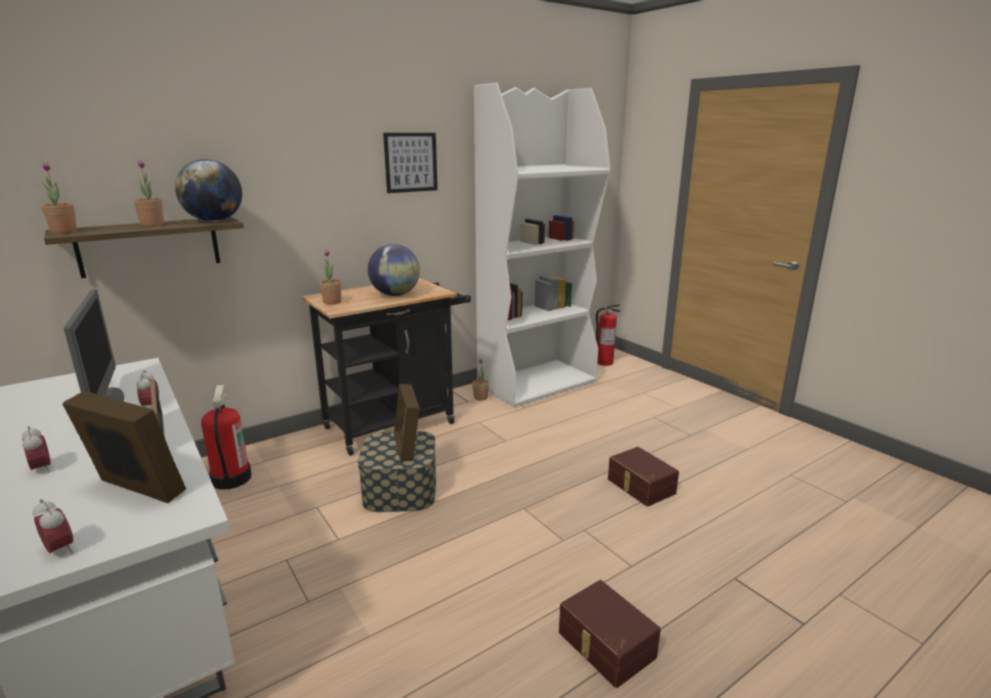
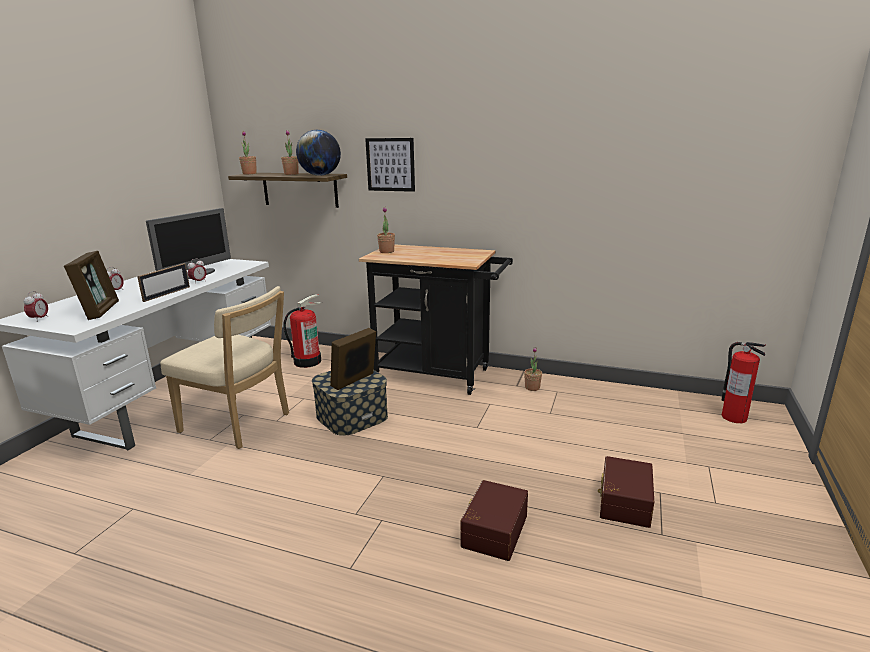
camera: 55 degrees right, 0 degrees up
globe [368,244,420,296] -> none
picture [383,133,438,193] -> picture moved to [365,138,415,192]
white bookcase [474,83,610,407] -> none
brown storage box [559,580,661,688] -> brown storage box moved to [598,456,654,528]
none -> beige chair [160,286,289,449]

